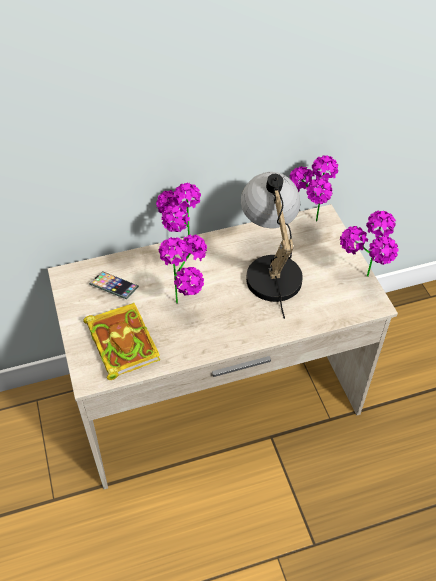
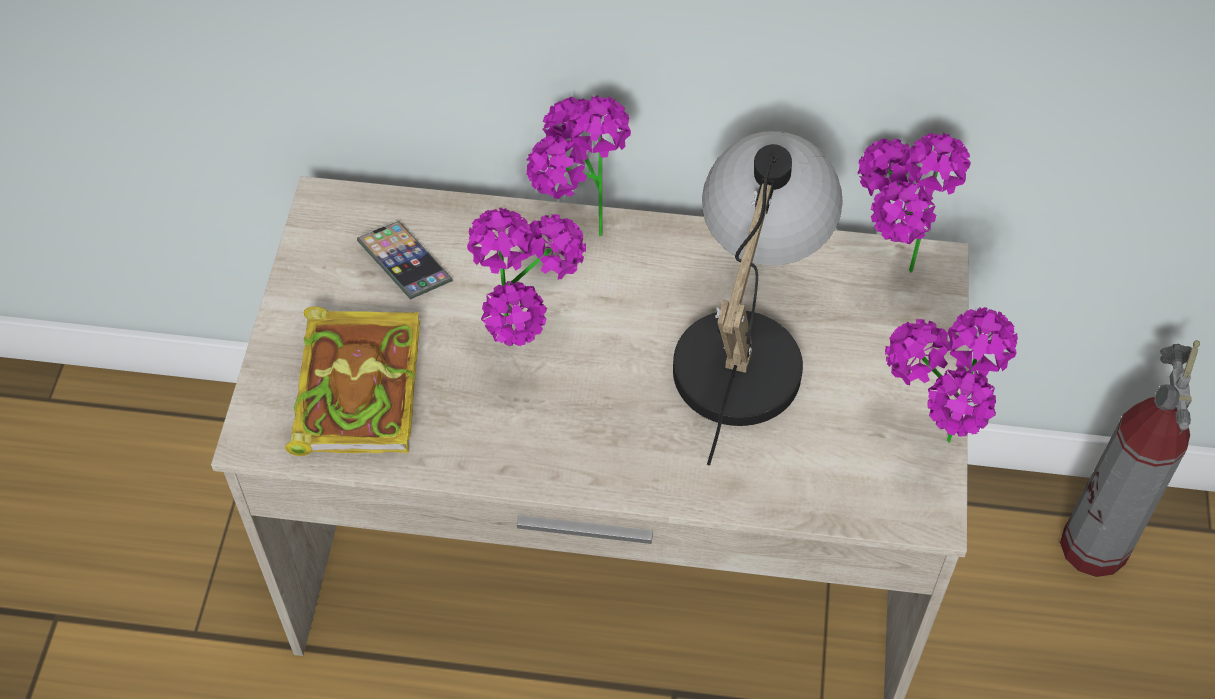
camera: 25 degrees right, 5 degrees up
none -> fire extinguisher [1060,340,1200,577]

